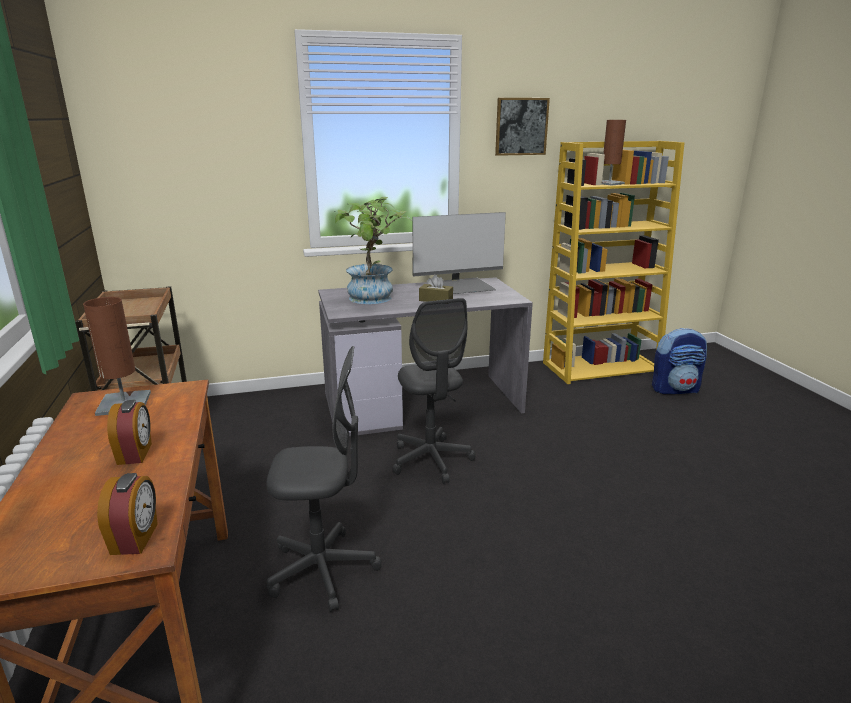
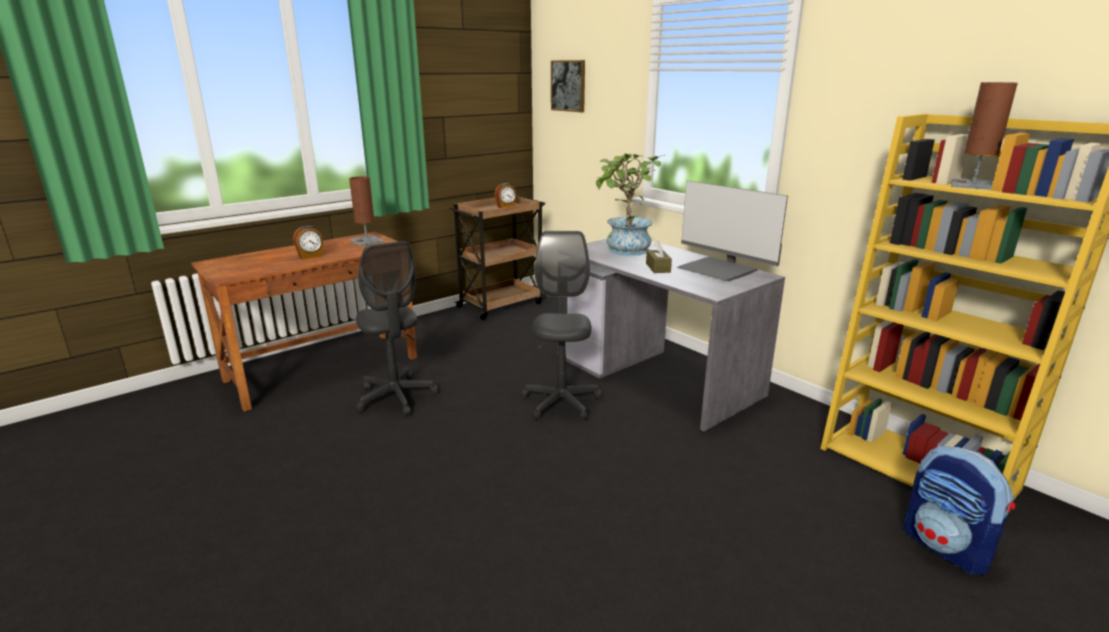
camera: 65 degrees right, 0 degrees up
alarm clock [97,473,158,555] -> alarm clock moved to [495,183,516,208]
grey office chair [392,298,475,484] -> grey office chair turned 135 degrees clockwise [521,231,603,420]
picture [495,98,550,156] -> picture moved to [551,60,585,112]

